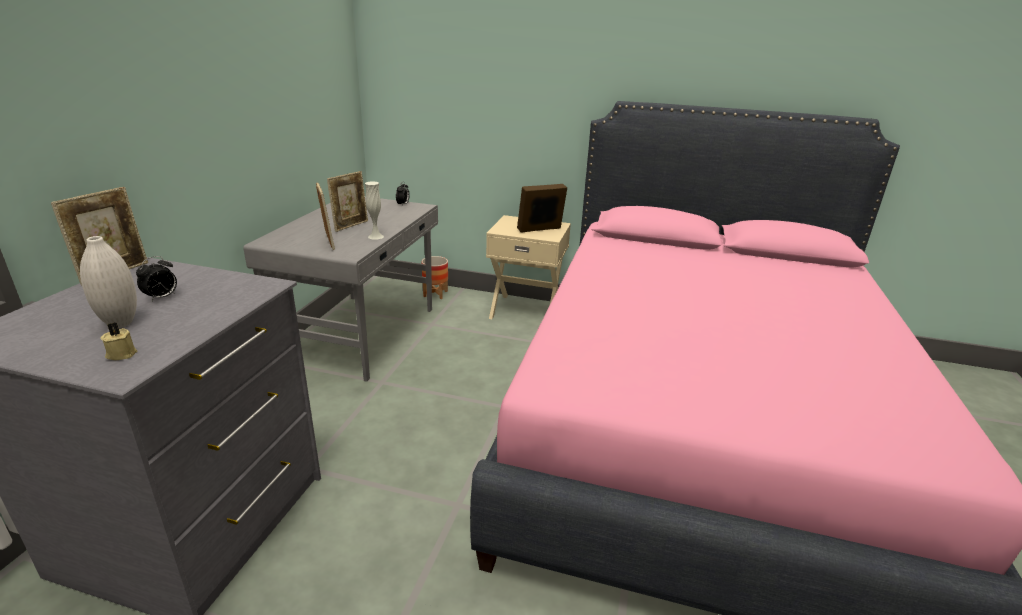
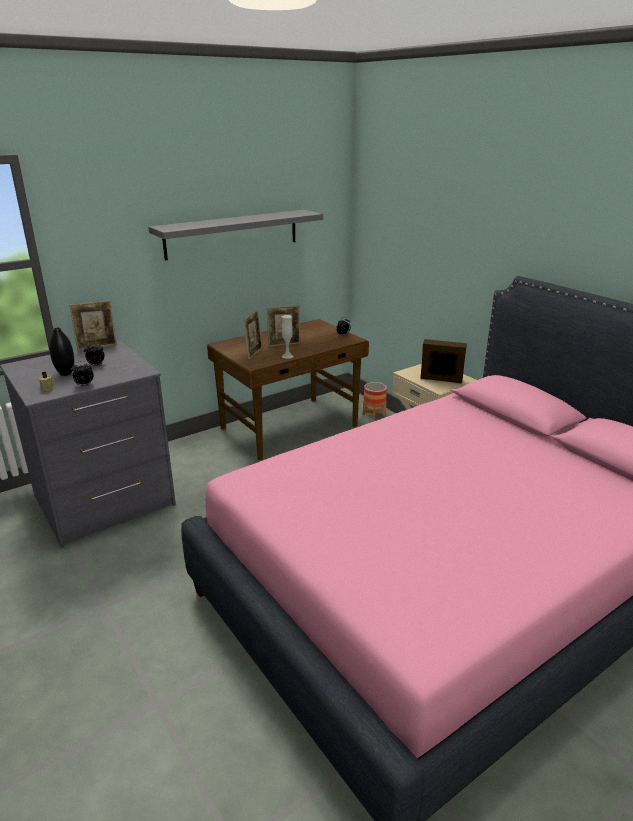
camera: 40 degrees right, 0 degrees up
white vase [80,236,137,328] -> black vase [49,327,74,376]
grey desk [243,197,438,382] -> brown desk [207,319,369,460]
none -> alarm clock [71,361,94,386]
none -> grey shelf [148,210,323,261]

